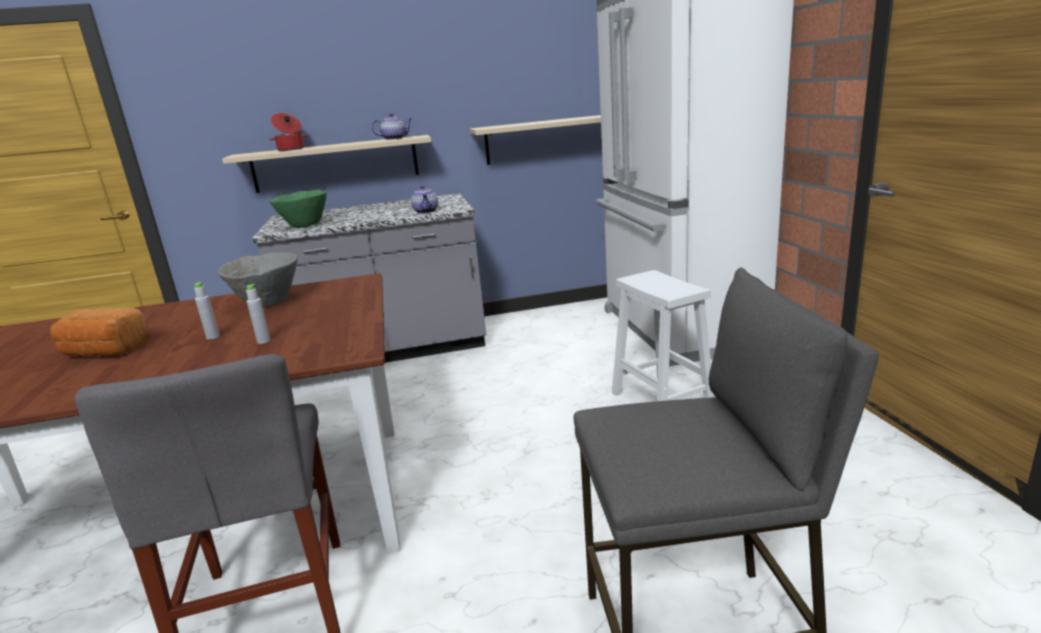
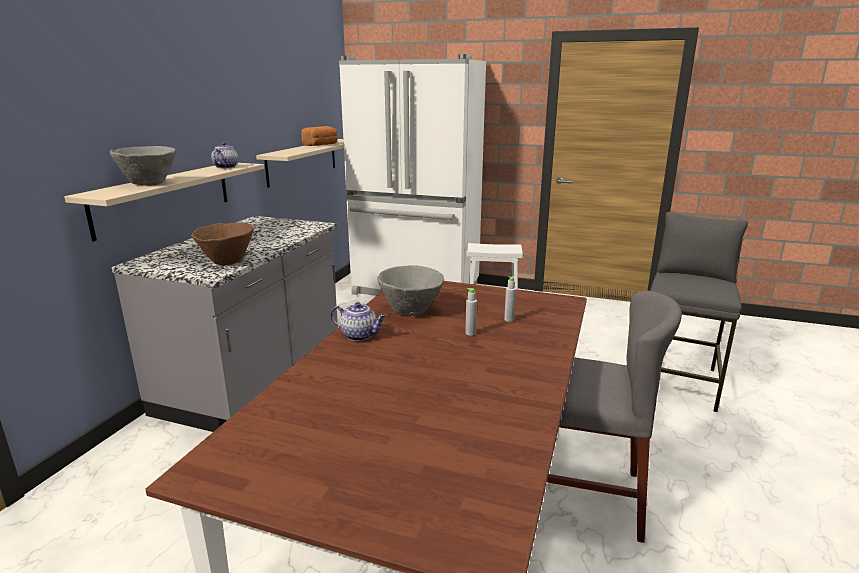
camera: 60 degrees left, 0 degrees up
bread [50,308,150,356] -> bread moved to [301,126,337,146]
cooking pot [269,113,308,151] -> grey bowl [110,146,176,186]
green bowl [269,190,327,228] -> brown bowl [191,223,254,265]
teapot [411,185,438,214] -> teapot moved to [331,302,387,341]

